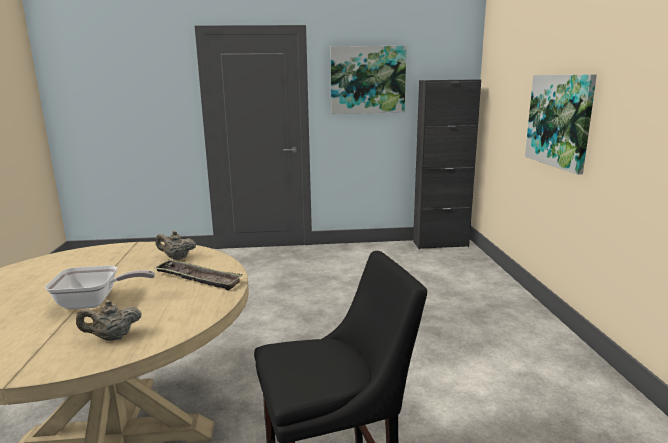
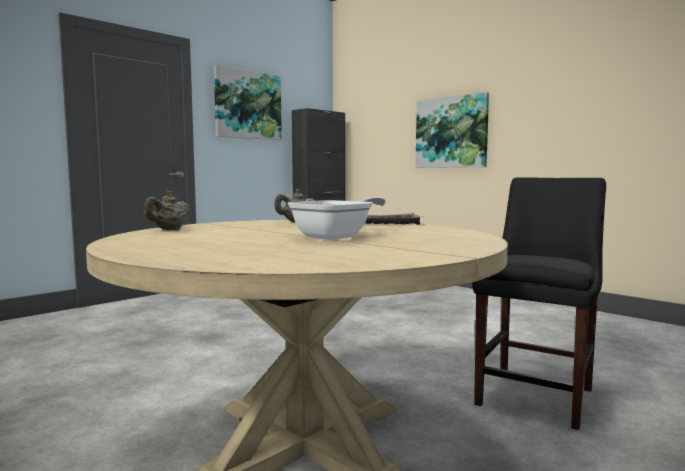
camera: 40 degrees left, 10 degrees down
beige teapot [76,300,142,341] -> beige teapot moved to [144,191,190,230]

